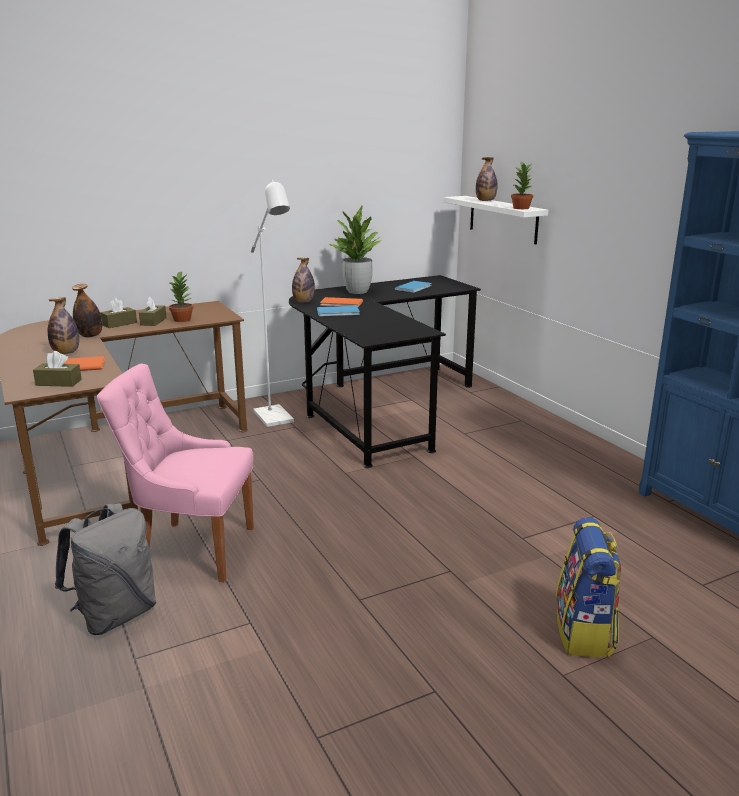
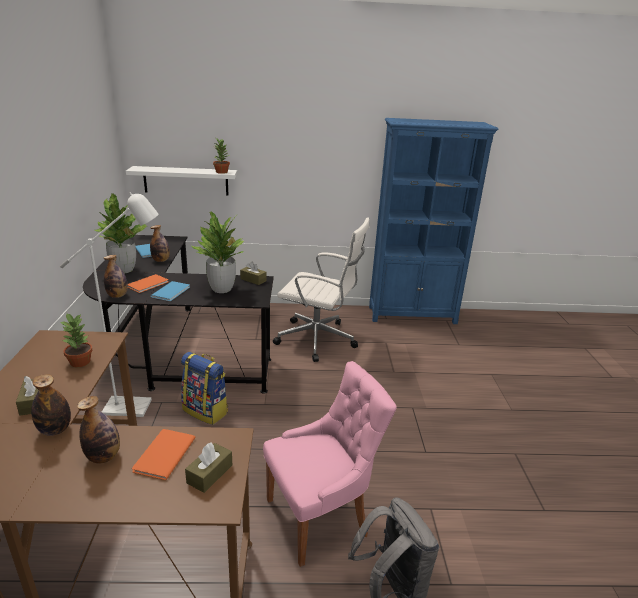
camera: 65 degrees left, 5 degrees up
pink chair [97,364,254,582] -> pink chair turned 150 degrees counterclockwise [263,361,397,567]
brown tissue box [139,297,167,326] -> brown tissue box moved to [240,262,266,285]
bottle [476,157,498,201] -> bottle moved to [150,225,170,262]
backpack [555,517,621,658] -> backpack moved to [181,352,228,425]
none -> potted plant [192,212,244,293]
none -> white office chair [273,217,369,362]

